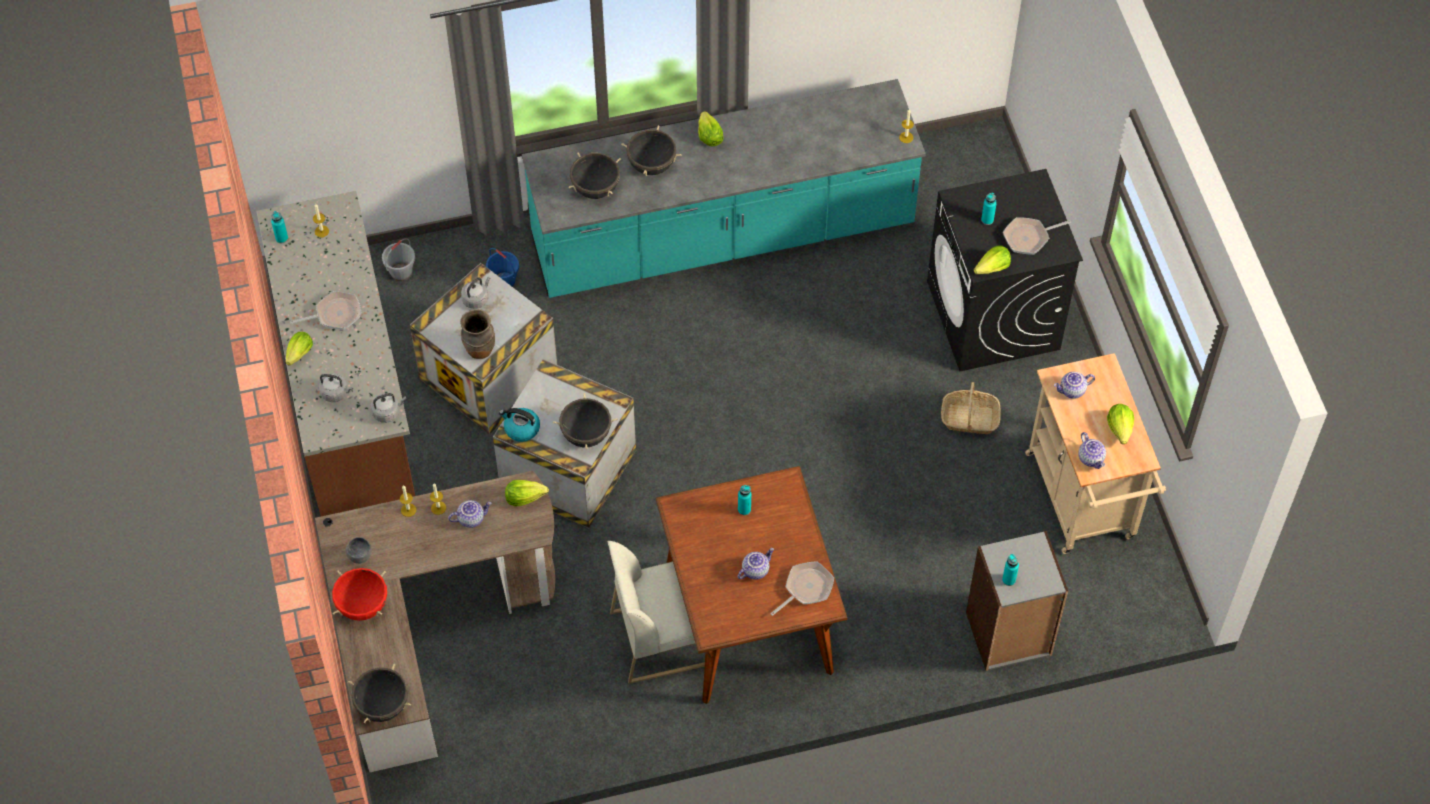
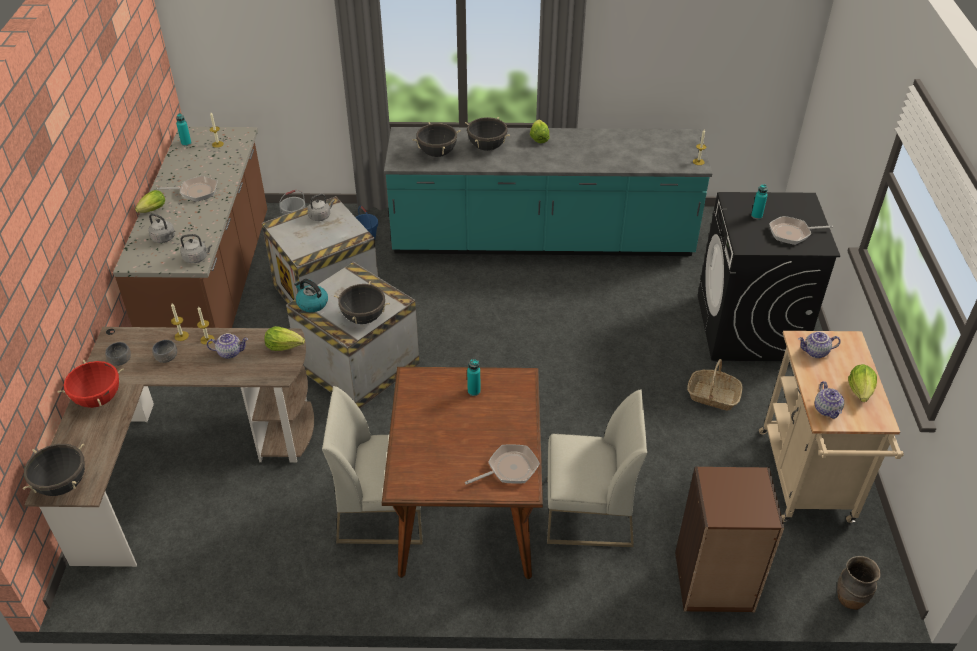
camera: 15 degrees right, 15 degrees down
brown vase [460,309,495,359] -> brown vase moved to [837,556,881,610]
teapot [738,548,774,580] -> none
grey bookcase [966,531,1068,671] -> brown bookcase [675,466,784,612]
lettuce [974,246,1011,274] -> none
turquoise bottle [1002,554,1019,586] -> none
none -> grey bowl [152,340,177,363]
none -> white chair [547,389,647,547]

